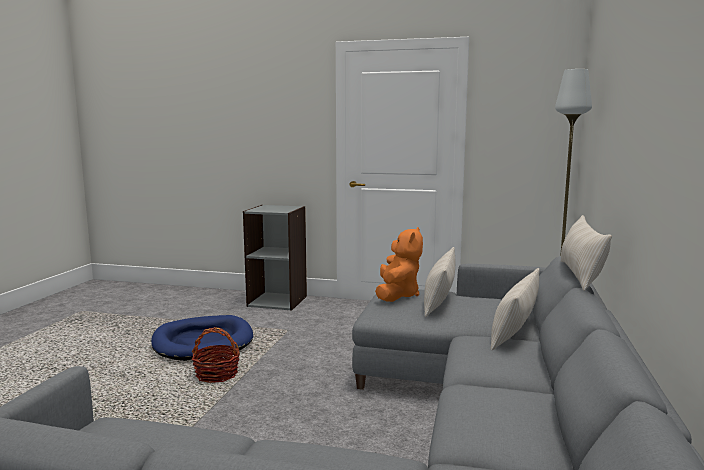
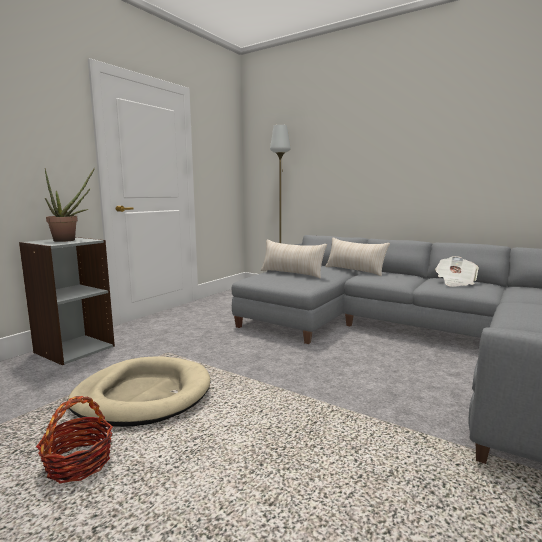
camera: 70 degrees left, 0 degrees up
blue dog bed [151,315,253,361] -> beige dog bed [67,356,210,427]
basket [192,327,240,383] -> basket moved to [36,396,113,483]
orange plush toy [375,227,423,302] -> none
beige pillow [561,215,612,291] -> none
none -> potted plant [45,167,95,242]
none -> newspaper [435,256,479,287]

